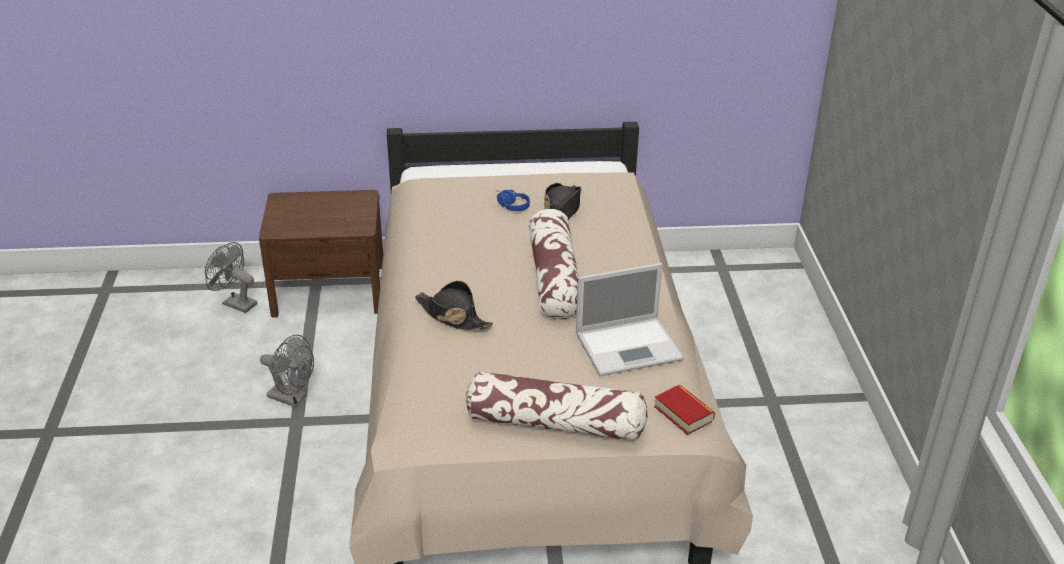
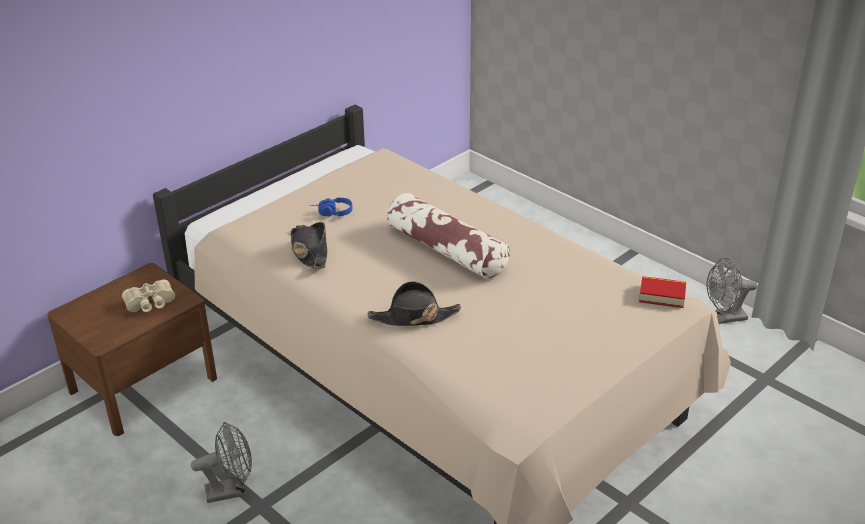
camera: 40 degrees left, 0 degrees up
grey fan [205,242,257,313] -> grey fan moved to [707,258,757,324]
pillow [466,371,647,441] -> none
black hat [544,183,581,219] -> black hat moved to [290,222,327,269]
laptop [576,263,684,376] -> none
none -> beige binoculars [122,280,175,312]

